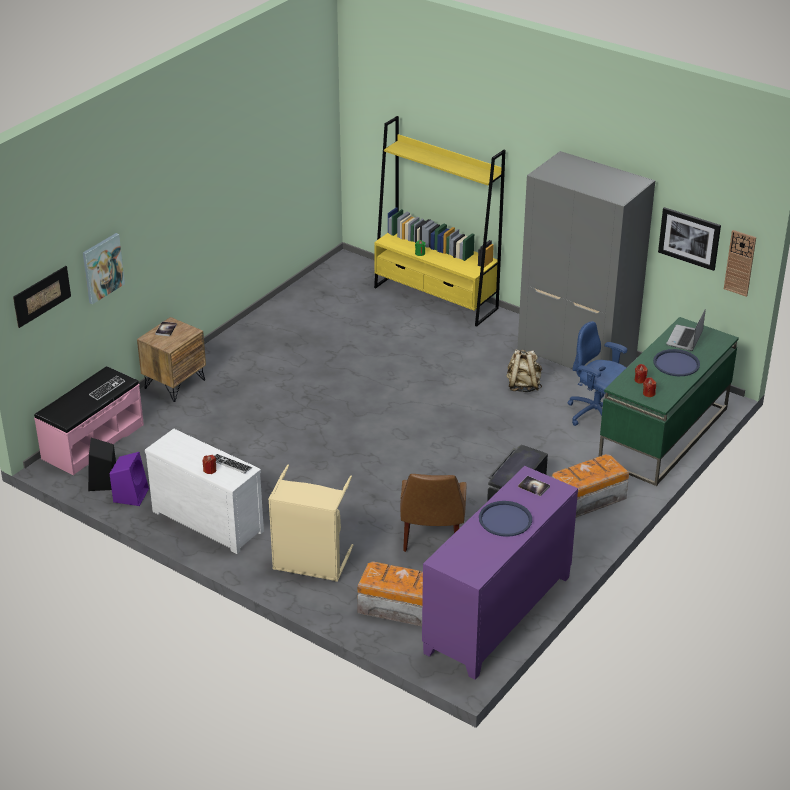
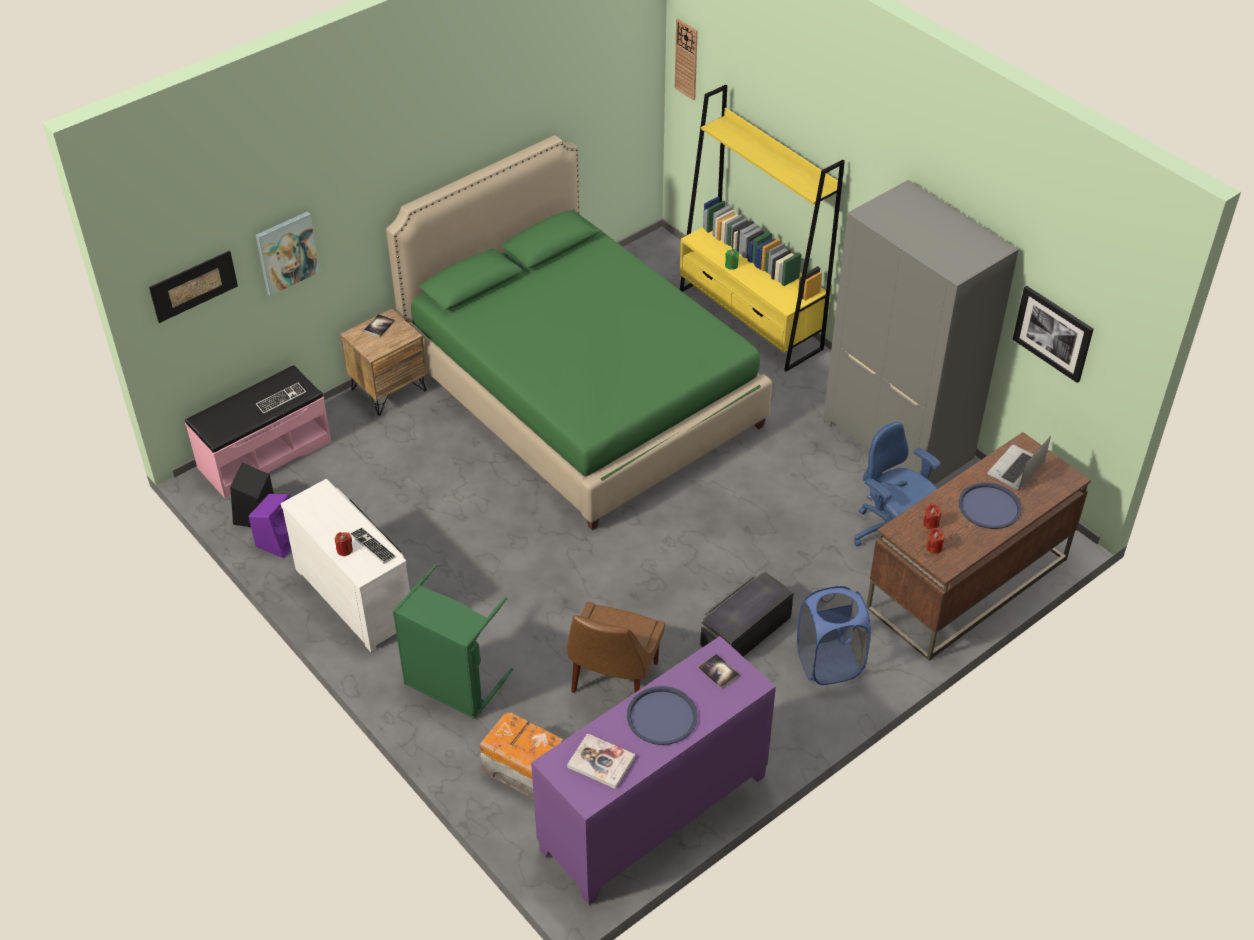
camera: 15 degrees right, 10 degrees up
beige laundry basket [268,465,353,582] -> green laundry basket [393,564,513,719]
beige backpack [506,349,542,392] -> none
storage box [552,454,629,518] -> blue laundry basket [797,586,871,685]
green desk [599,317,739,486] -> brown desk [866,432,1091,661]
wall clock [724,230,756,297] -> wall clock moved to [675,19,698,100]
none -> green bed [386,135,772,530]
none -> book [567,733,635,789]

